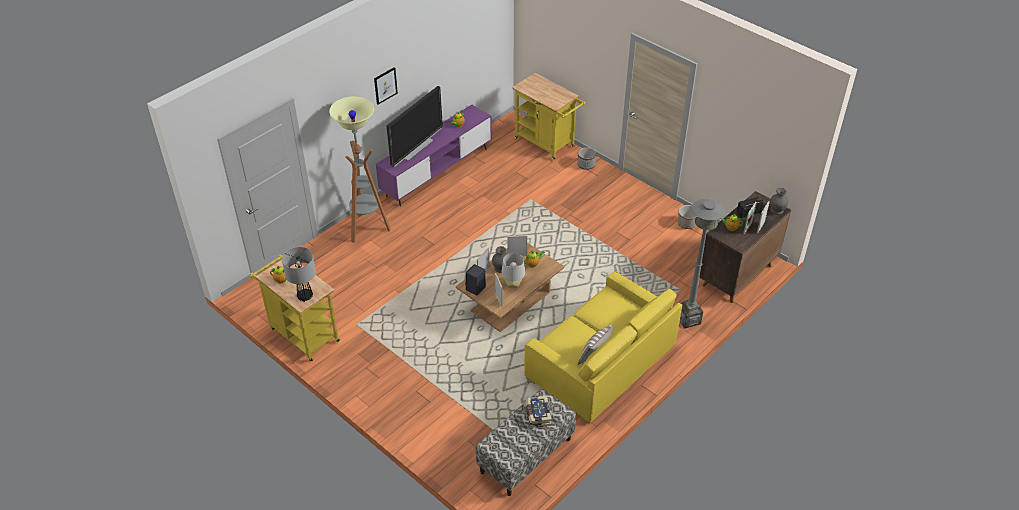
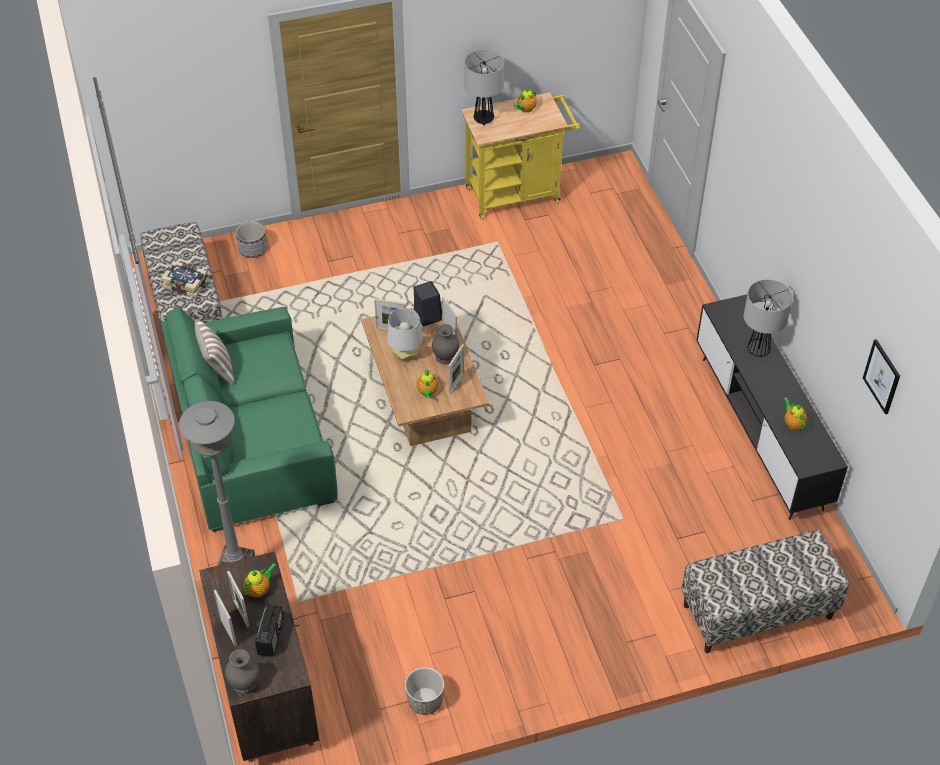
camera: 120 degrees right, 5 degrees up
floor lamp [329,96,390,243] -> none
picture [374,67,398,105] -> picture moved to [863,339,900,414]
purple tv stand [376,105,492,206] -> black tv stand [696,295,848,520]
television [387,86,443,167] -> table lamp [744,279,793,357]
yellow cart [512,73,585,161] -> bench [681,530,849,653]
yellow sofa [524,271,682,424] -> green sofa [161,307,338,532]
planter [578,147,596,170] -> planter moved to [235,221,267,258]

